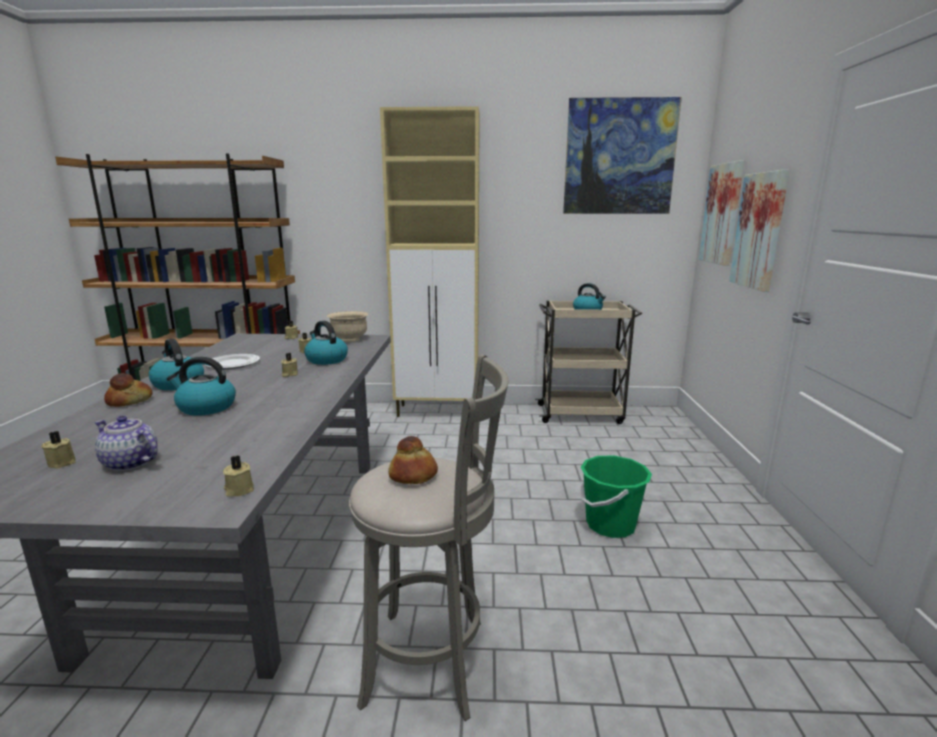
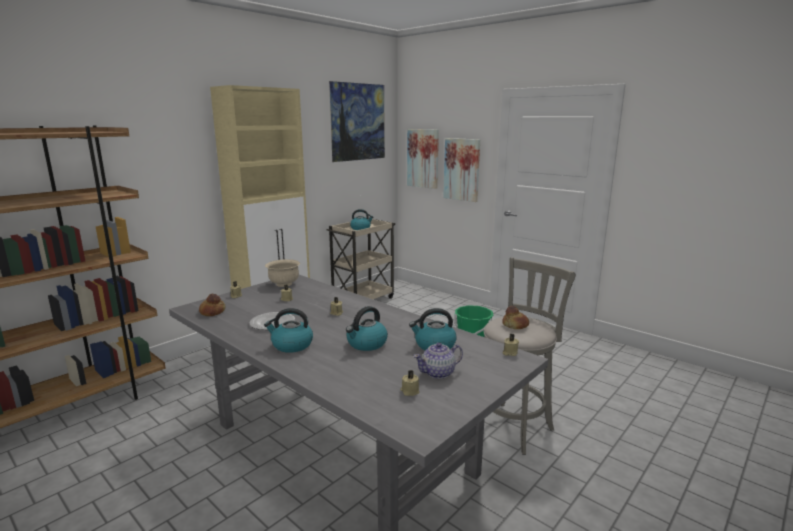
camera: 50 degrees left, 0 degrees up
bread [104,373,152,407] -> bread moved to [199,294,226,316]
kettle [304,321,348,365] -> kettle moved to [409,308,457,351]

